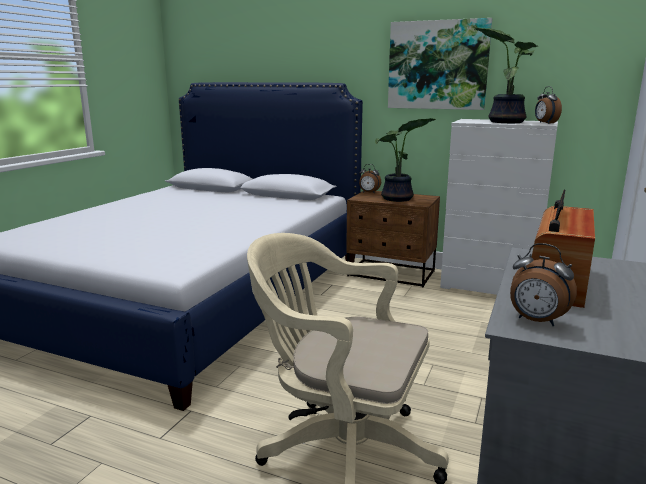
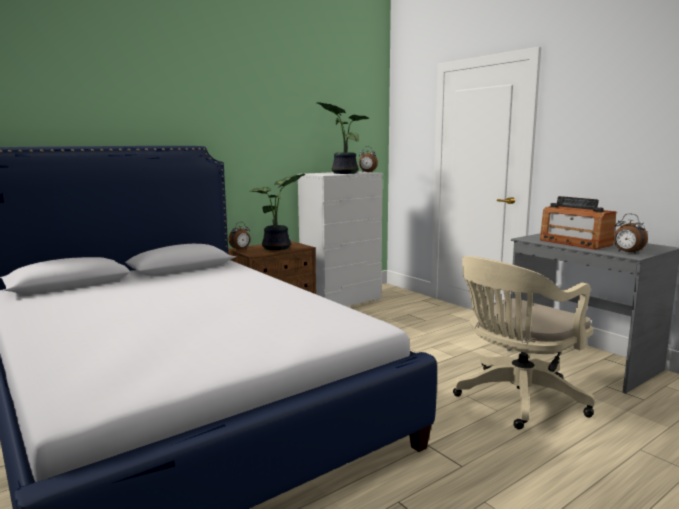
camera: 60 degrees left, 5 degrees down
picture [388,18,492,110] -> none
alarm clock [510,243,577,326] -> alarm clock turned 75 degrees clockwise [614,214,648,254]

